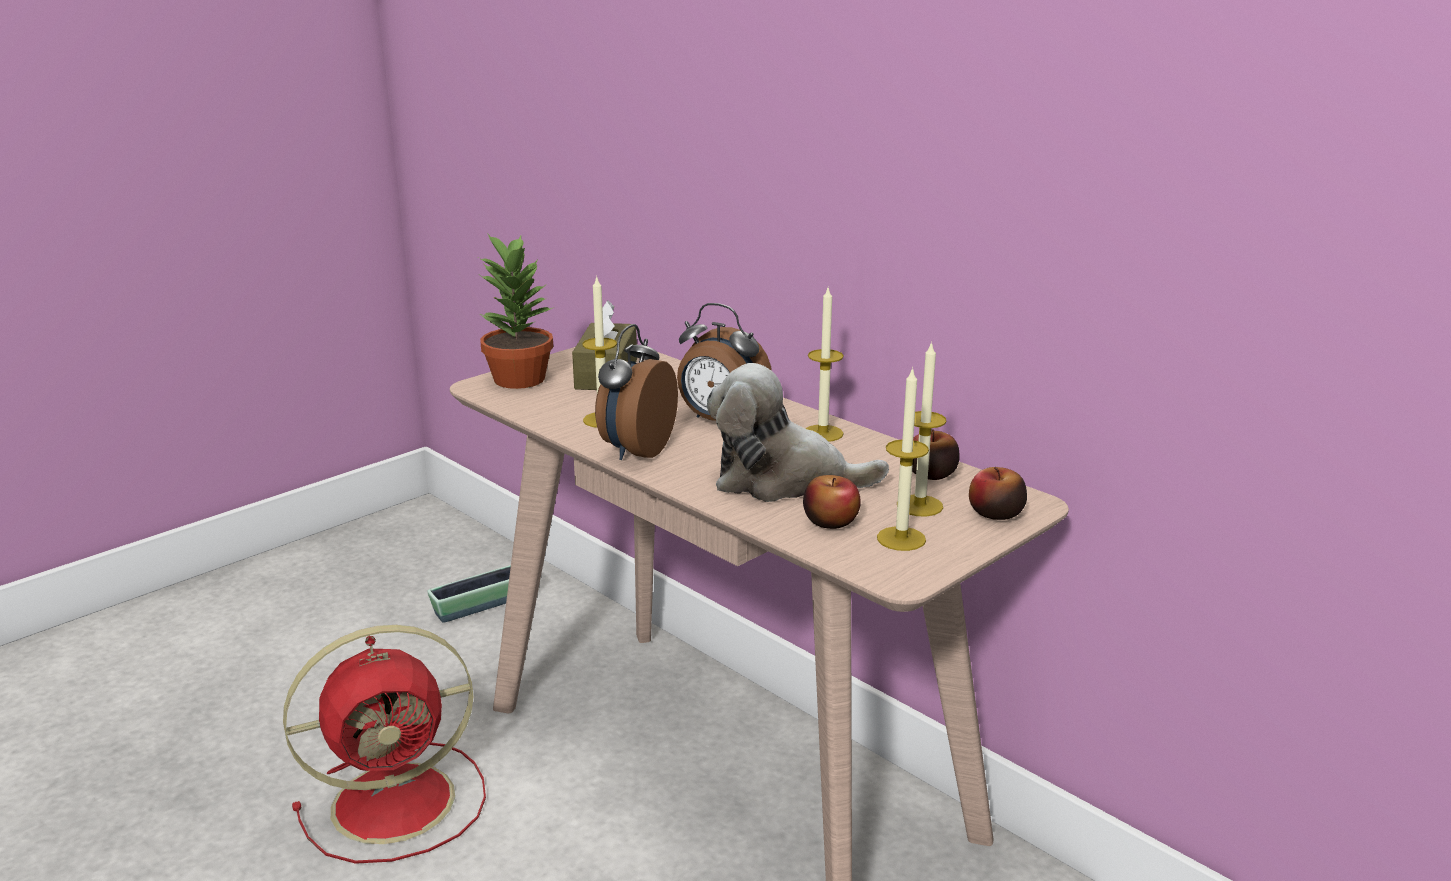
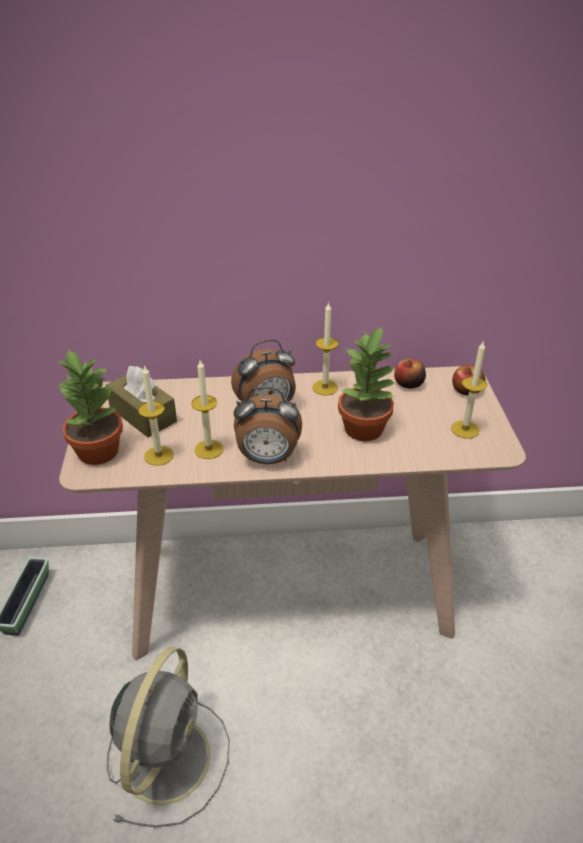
camera: 50 degrees left, 15 degrees up
red fan [283,625,486,864] -> grey fan [107,647,230,827]
alarm clock [595,324,678,460] -> alarm clock turned 60 degrees counterclockwise [233,387,302,464]
plush toy [707,363,889,502] -> potted plant [338,326,397,441]
apple [803,475,861,529] -> none
candle [897,341,946,517] -> candle moved to [138,365,174,466]

